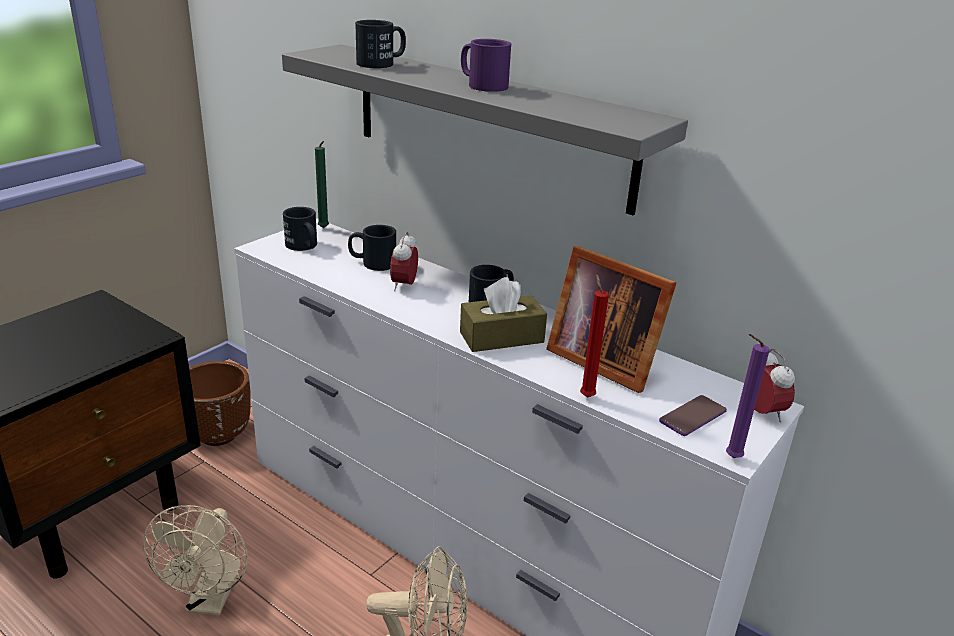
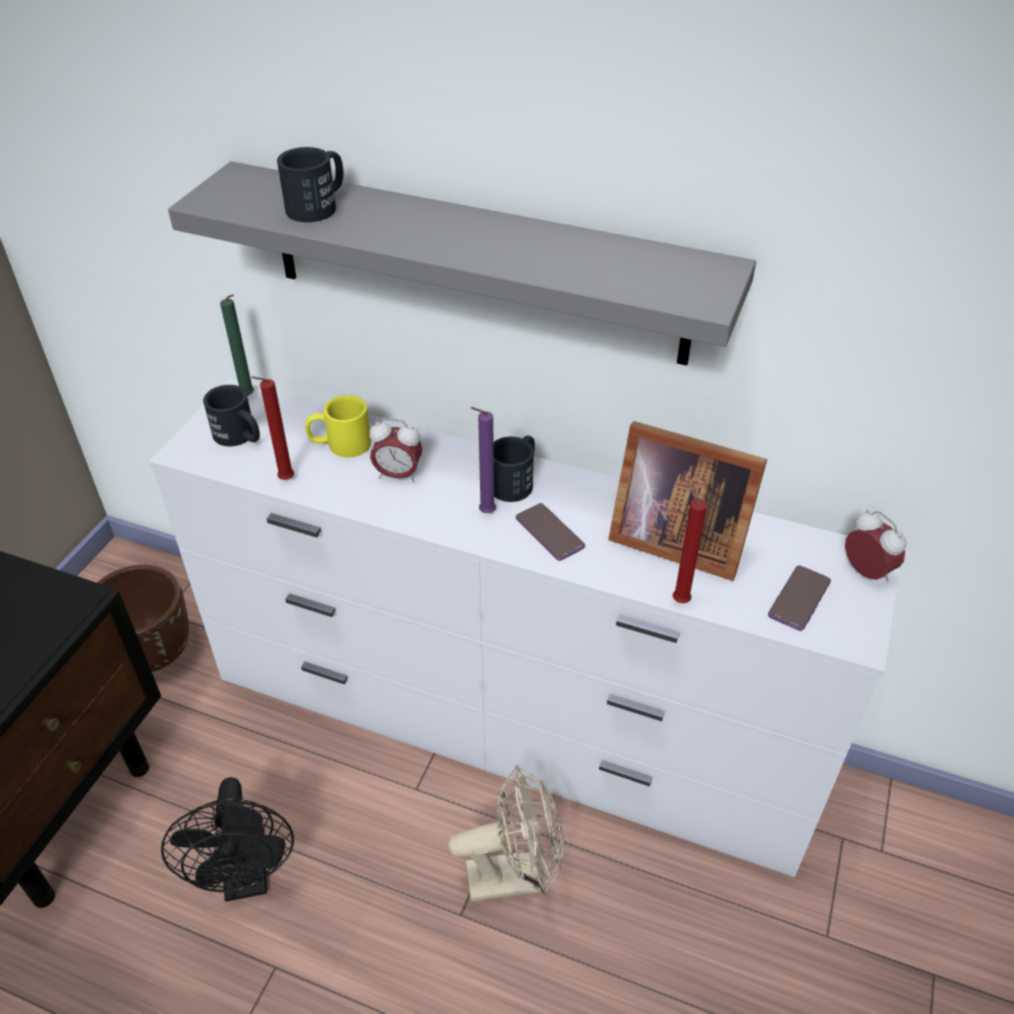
camera: 15 degrees left, 15 degrees up
beige fan [143,505,248,616] -> black fan [161,777,294,902]
black mug [348,225,396,271] -> yellow mug [305,395,371,457]
alarm clock [390,232,418,291] -> alarm clock turned 75 degrees counterclockwise [369,419,423,483]
brown tissue box [460,277,547,352] -> phone [516,503,585,561]
purple mug [461,39,511,92] -> none
purple candle [726,334,770,458] -> purple candle moved to [470,407,496,513]
none -> red candle [251,376,294,480]

